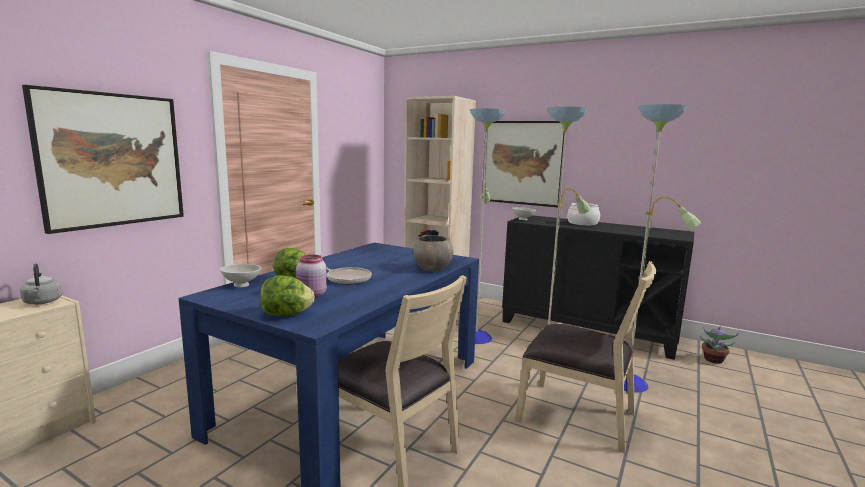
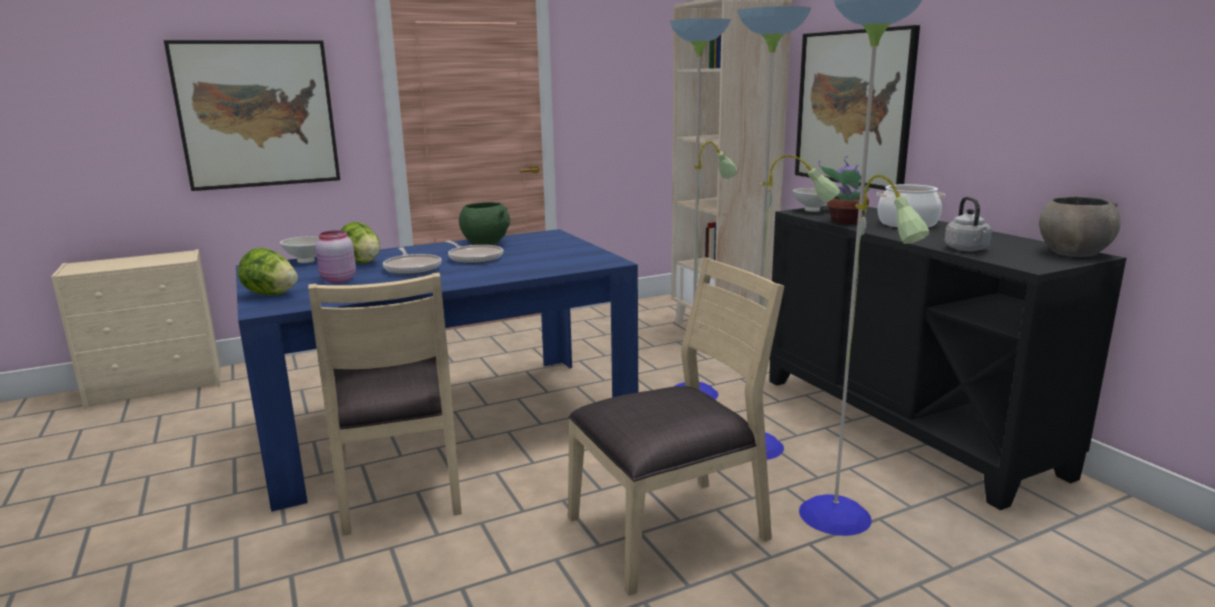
camera: 35 degrees right, 5 degrees up
grey kettle [20,264,62,304] -> grey kettle moved to [944,197,992,251]
grey bowl [413,235,453,272] -> grey bowl moved to [1039,196,1121,257]
beige chair [515,261,656,453] -> beige chair turned 90 degrees counterclockwise [568,257,784,596]
potted plant [700,324,739,364] -> potted plant moved to [818,156,870,224]
none -> frying pan [445,241,503,264]
none -> green bowl [459,202,510,245]

